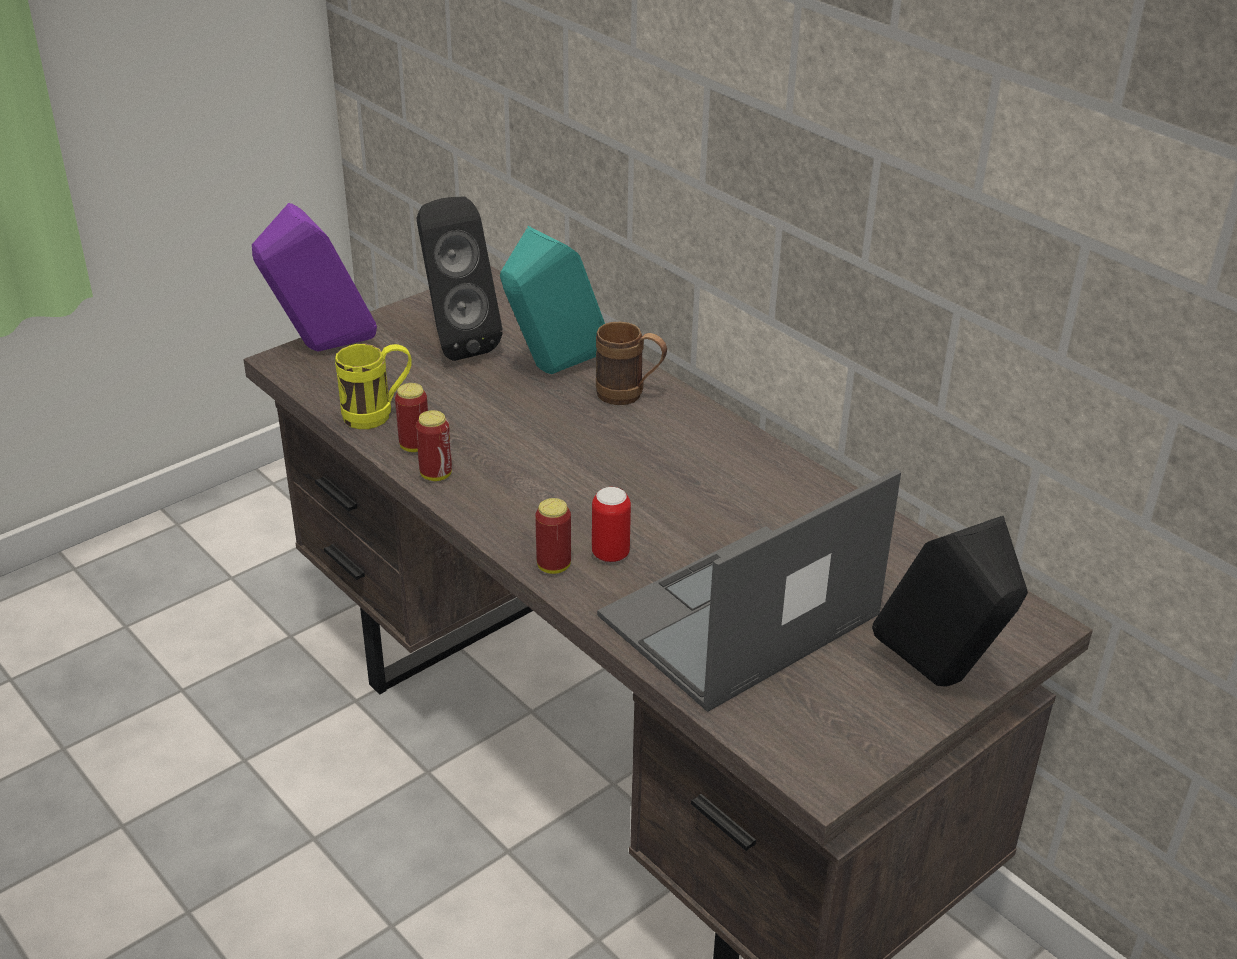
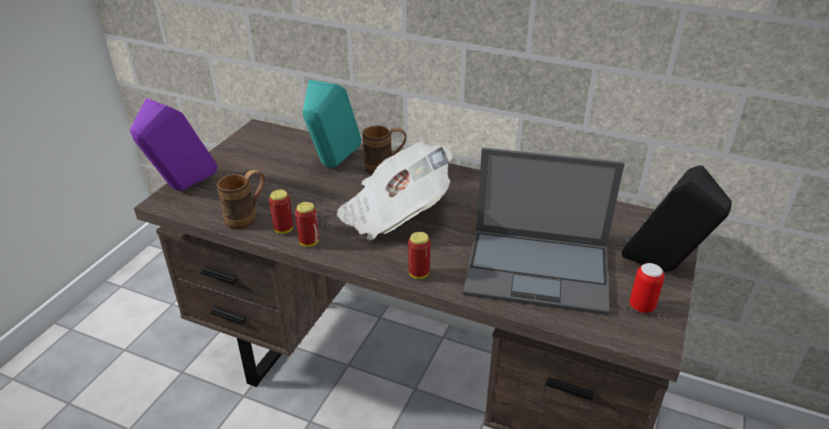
camera: 25 degrees left, 0 degrees up
yellow mug [335,344,412,429] -> brown mug [217,170,265,230]
black speaker [416,196,503,361] -> none
can [592,487,631,562] -> can moved to [630,263,664,313]
laptop [597,469,901,712] -> laptop turned 105 degrees counterclockwise [463,147,625,315]
none -> newspaper [337,142,453,240]

